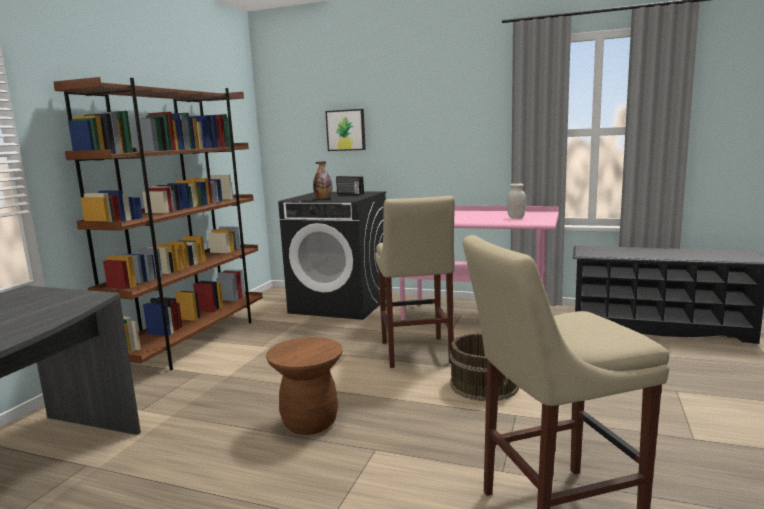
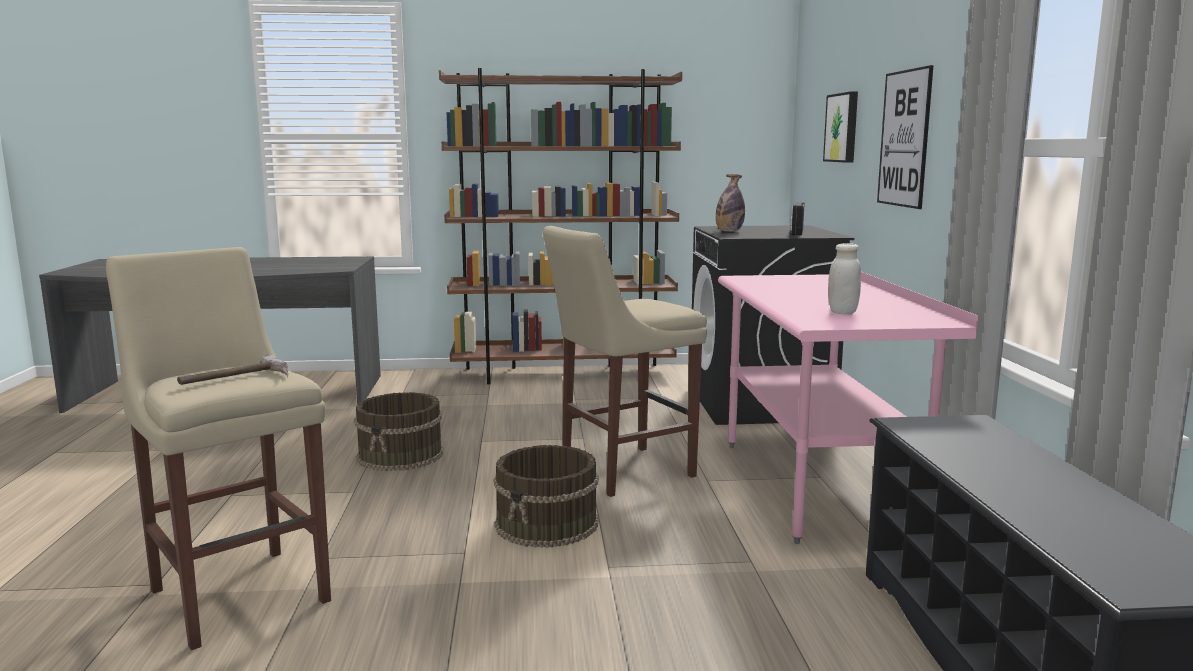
camera: 65 degrees right, 0 degrees up
brown stool [266,337,343,435] -> brown bucket [354,392,443,471]
none -> hammer [177,355,288,385]
none -> picture [877,65,933,209]

